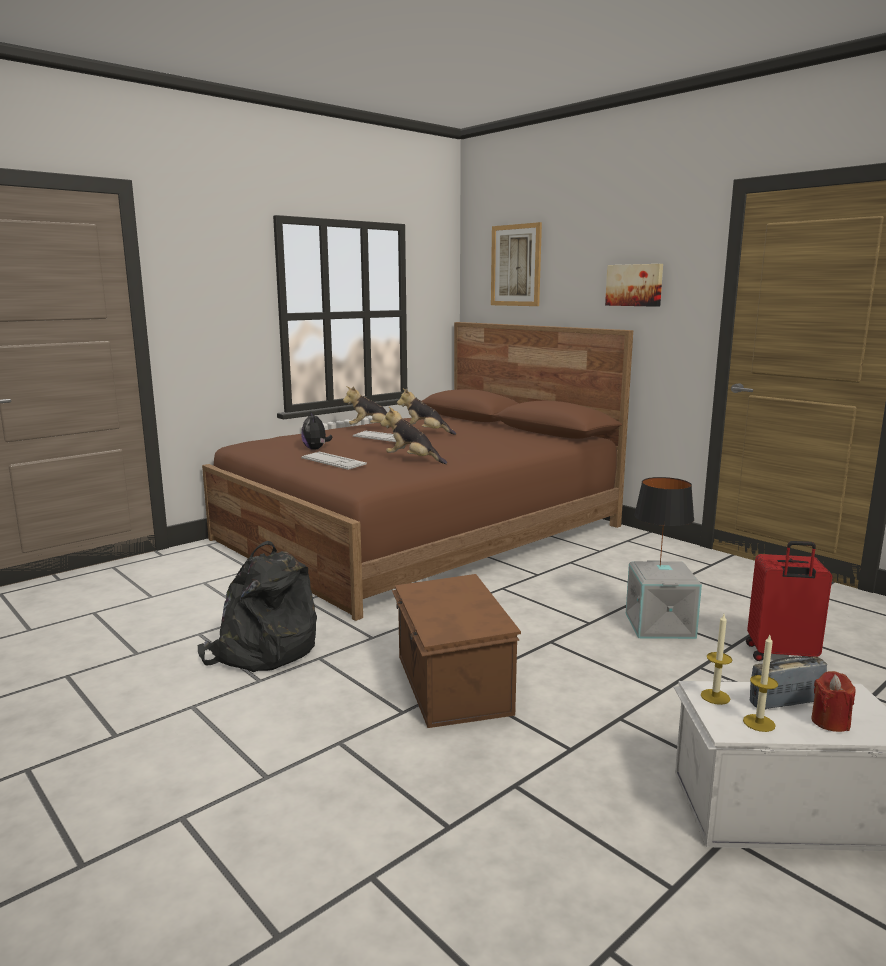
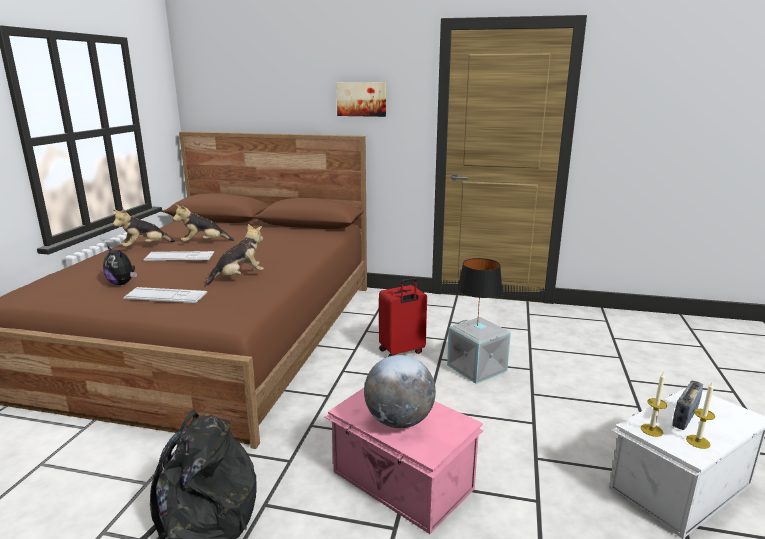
camera: 35 degrees left, 5 degrees up
plush toy [381,407,447,464] -> plush toy turned 150 degrees clockwise [205,224,264,286]
brown storage box [392,574,521,728] -> pink storage box [325,388,484,534]
picture [491,222,542,306] -> none
red suitcase [746,541,832,661] -> red suitcase moved to [379,277,427,357]
red candle [811,671,855,732] -> none
none -> globe [364,355,436,428]

